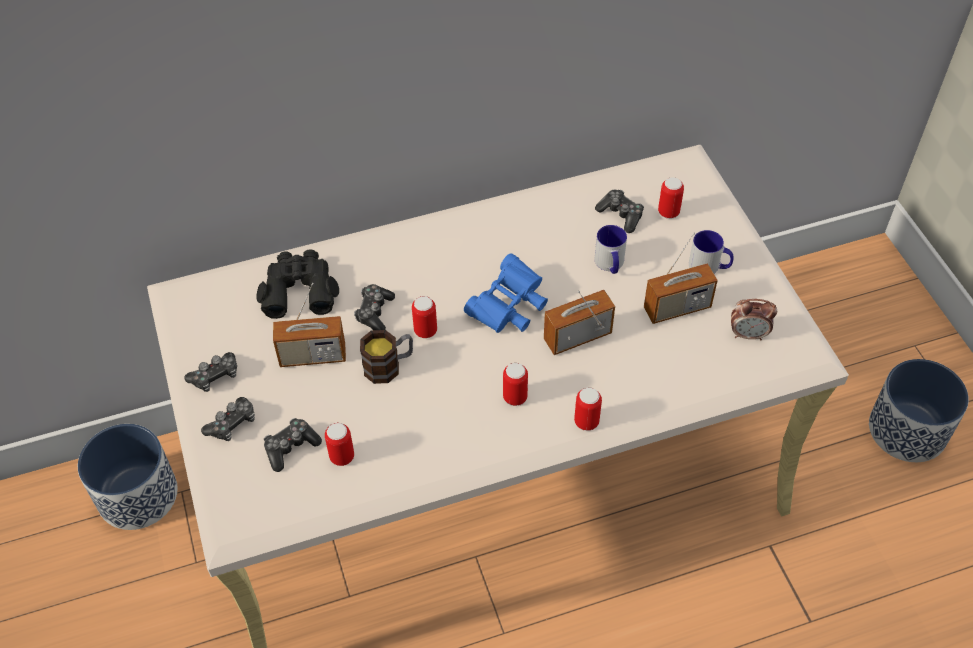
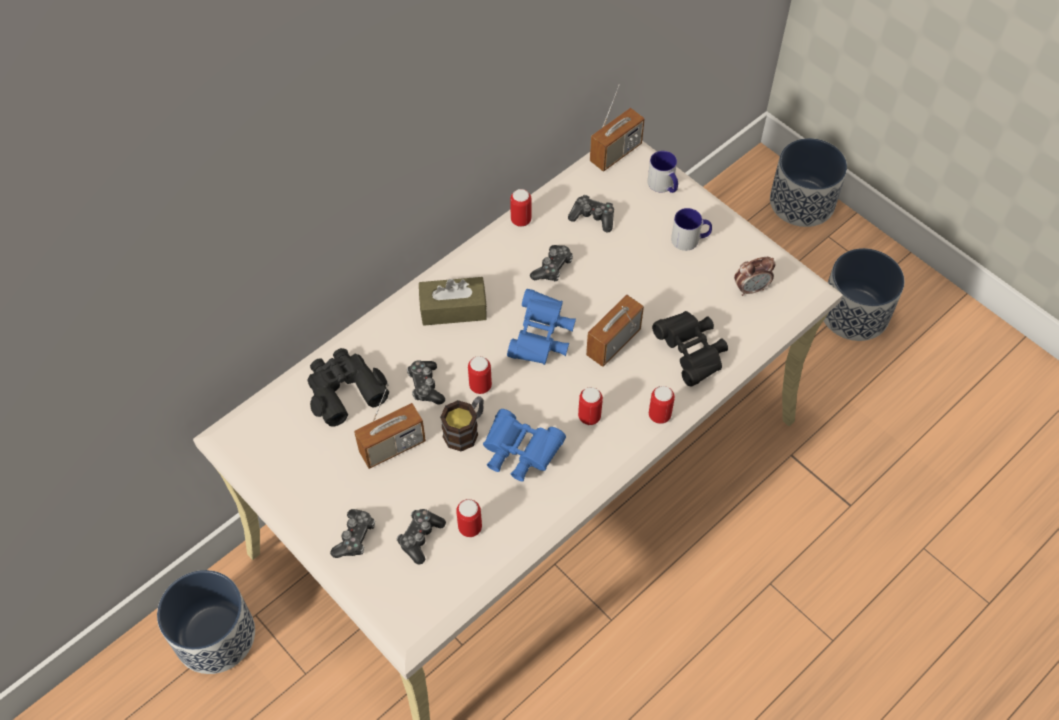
camera: 25 degrees left, 5 degrees up
game controller [184,352,237,392] -> game controller moved to [530,245,573,281]
mug [594,225,627,274] -> mug moved to [647,151,678,193]
radio [644,233,718,324] -> radio moved to [590,84,645,172]
can [658,177,684,219] -> can moved to [510,189,531,227]
none -> brown tissue box [419,277,487,326]
none -> blue binoculars [483,409,566,481]
none -> black binoculars [652,311,728,386]
none -> planter [770,138,847,227]

